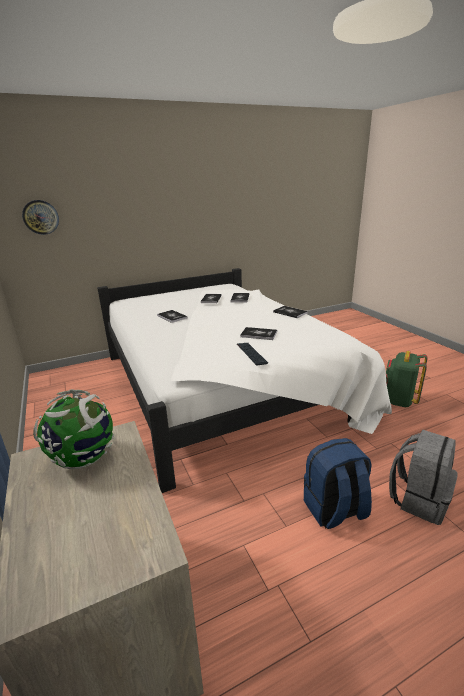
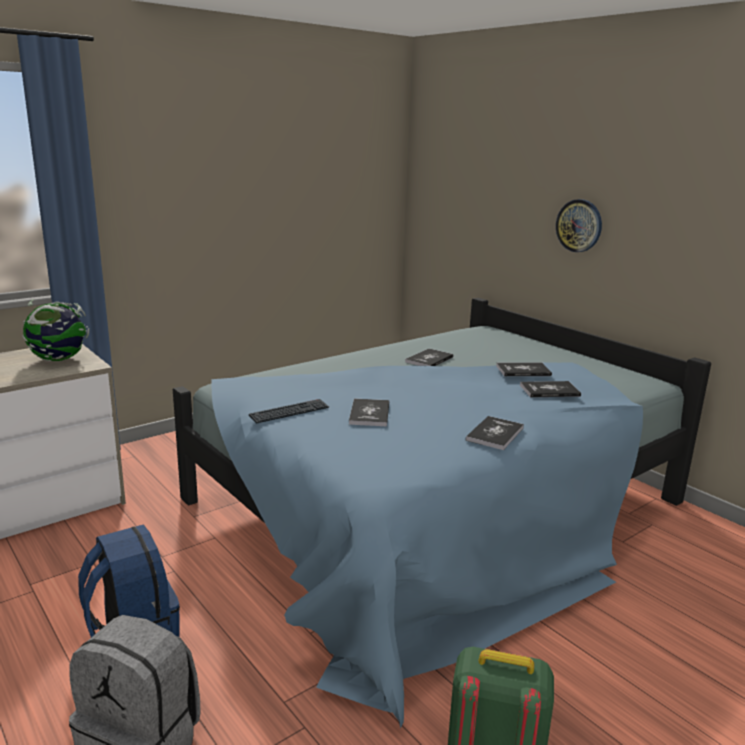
camera: 75 degrees right, 5 degrees down
wall clock [22,200,59,235] -> wall clock moved to [556,199,602,252]
white bed [97,268,392,493] -> blue bed [173,298,711,728]

